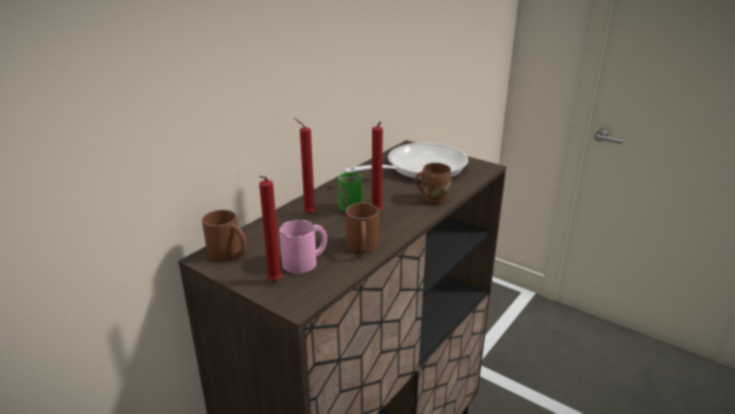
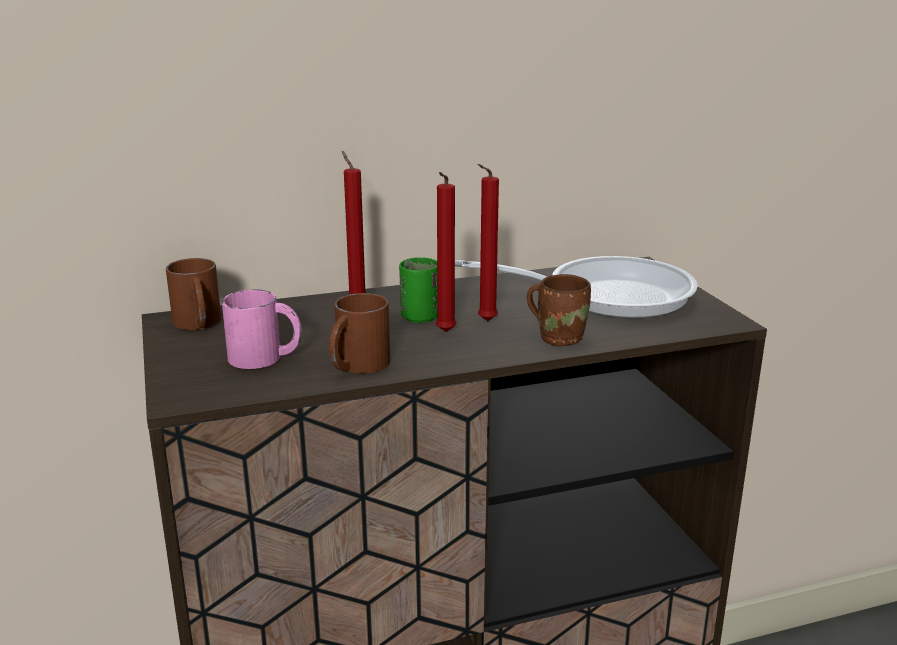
camera: 35 degrees right, 5 degrees down
red candle [259,176,282,281] -> red candle moved to [478,164,499,321]

